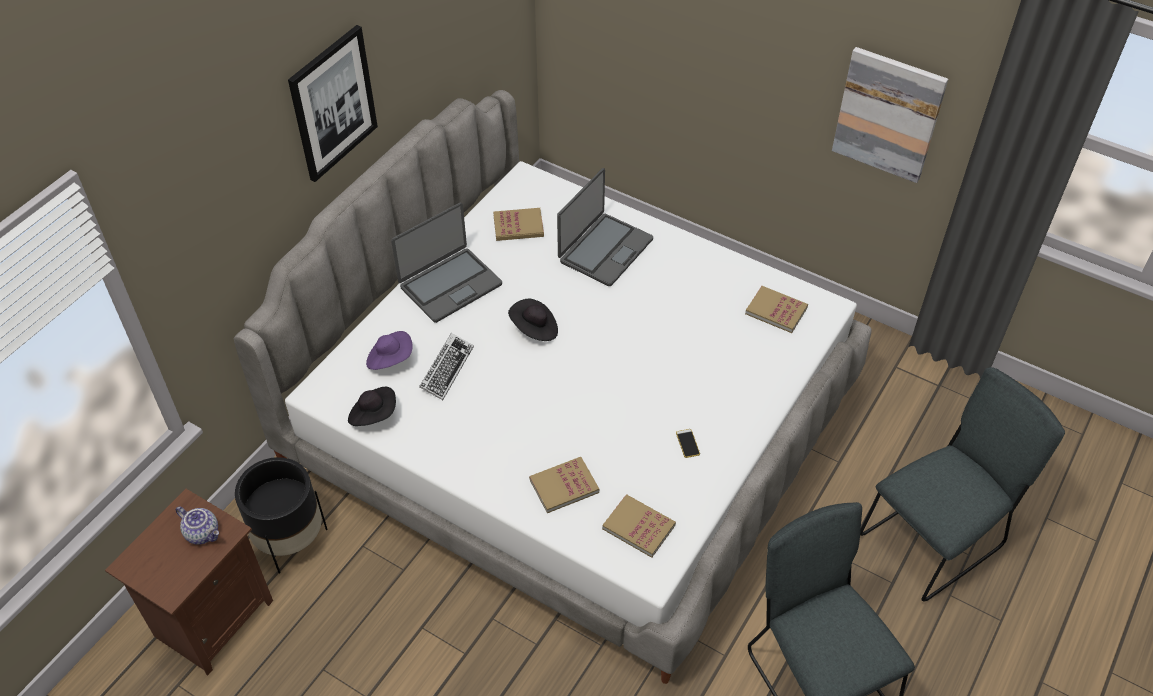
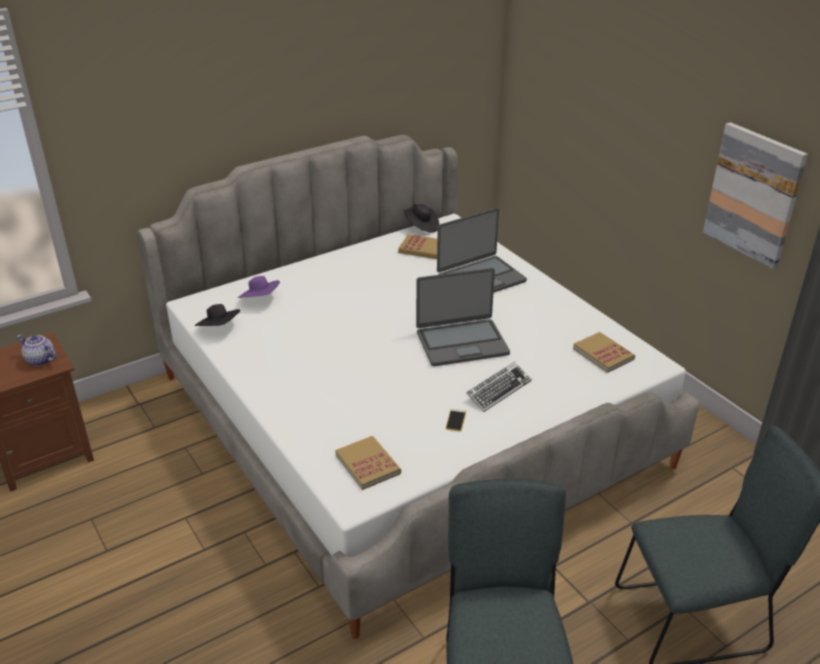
camera: 25 degrees right, 15 degrees down
teapot [176,506,219,545] -> teapot turned 150 degrees clockwise [17,335,57,366]
black planter [235,457,328,573] -> none
picture [288,25,378,182] -> none
laptop [391,203,502,323] -> laptop moved to [416,268,510,366]
keyboard [419,333,474,400] -> keyboard moved to [466,362,532,412]
black hat [508,299,558,341] -> black hat moved to [404,204,439,233]
book [529,457,599,513] -> none

